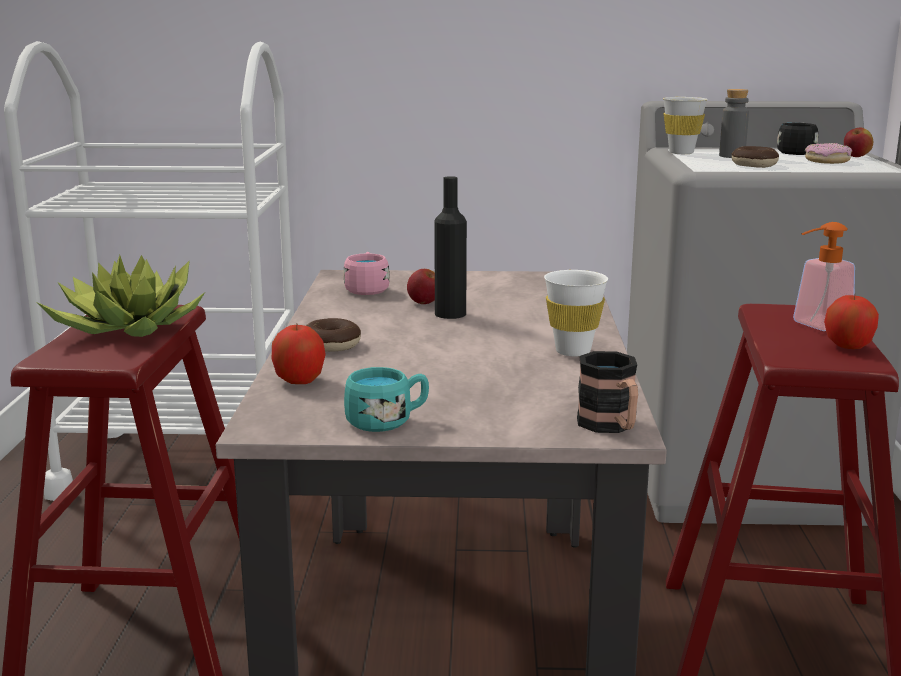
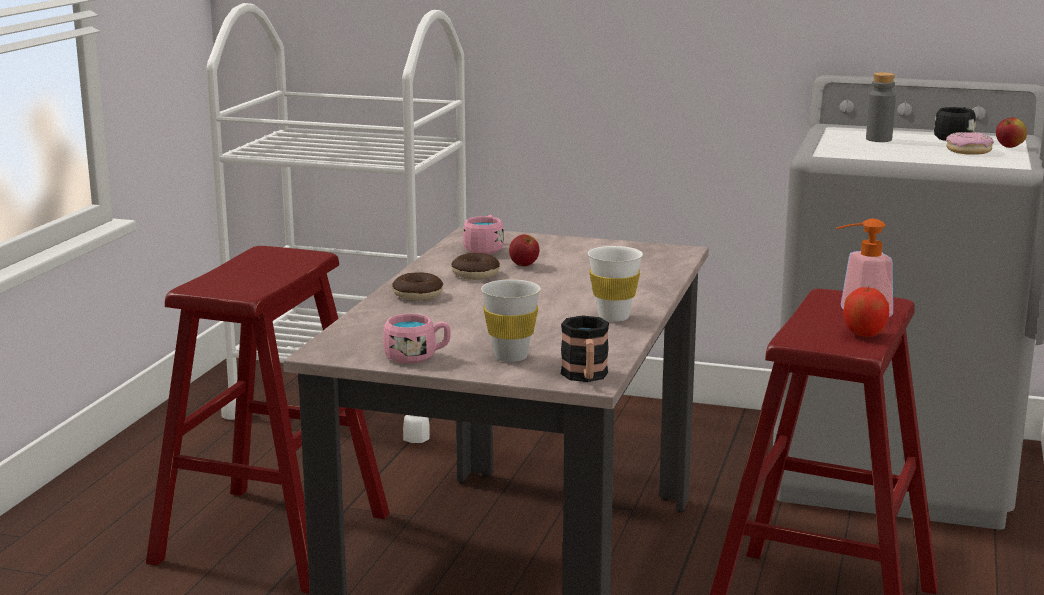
camera: 15 degrees right, 0 degrees up
potted plant [36,255,205,337] -> none
apple [272,325,326,384] -> none
turquoise mug [344,367,429,432] -> pink mug [383,314,451,364]
black bottle [434,176,467,319] -> none
white cup [663,97,708,154] -> white cup moved to [481,279,541,362]
donut [732,146,779,168] -> donut moved to [452,253,500,280]

